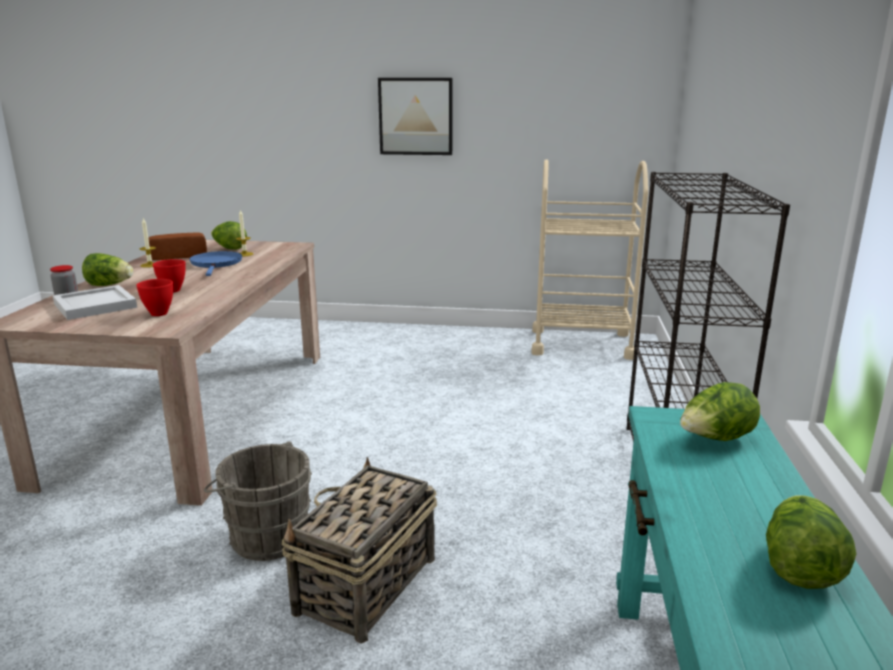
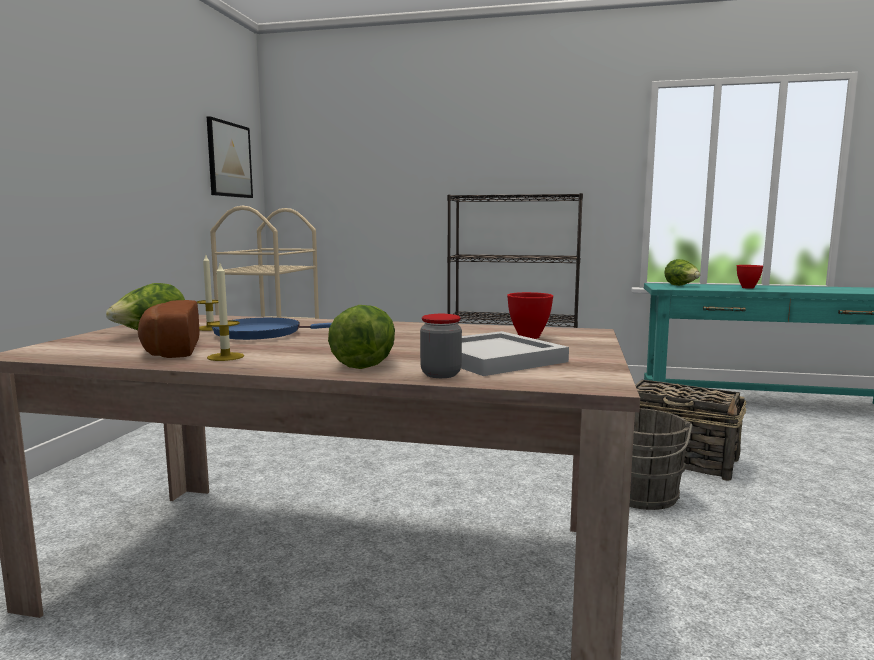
camera: 85 degrees left, 10 degrees down
red bowl [153,259,185,293] -> red bowl moved to [737,265,763,289]
picture [378,78,453,155] -> picture moved to [207,116,253,198]
lettuce [766,495,856,589] -> none

